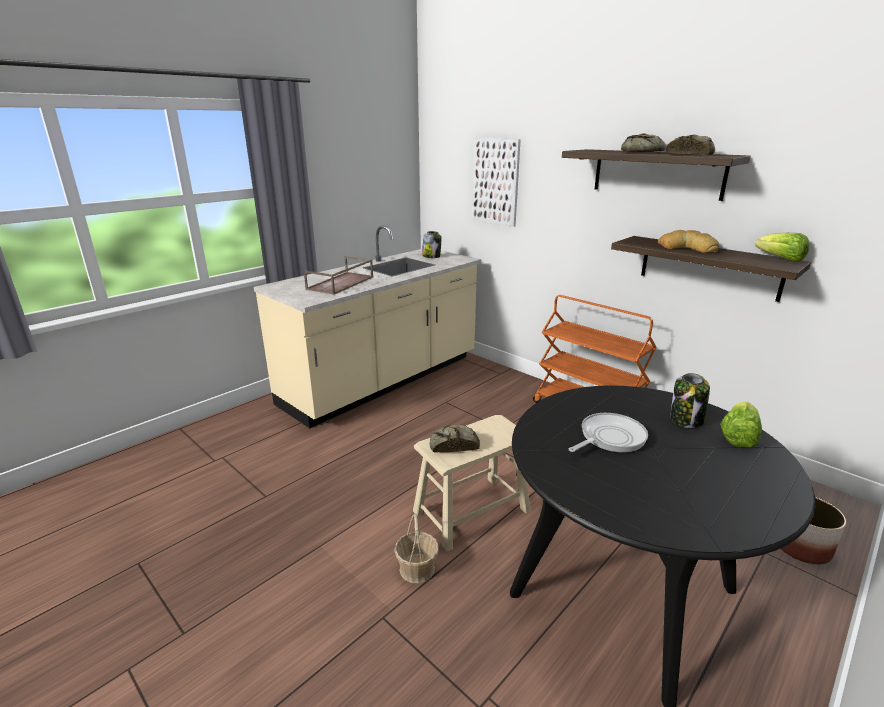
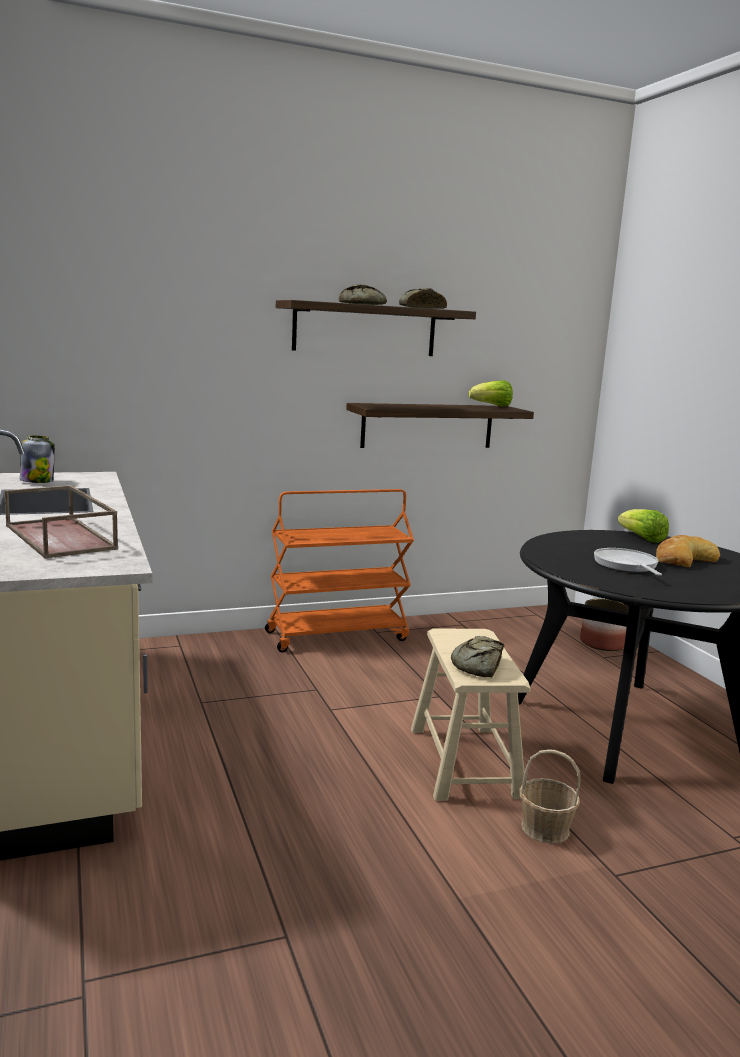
camera: 65 degrees left, 10 degrees down
picture [473,138,521,227] -> none
bread [658,230,719,253] -> bread moved to [656,535,720,567]
jar [670,373,710,428] -> none

